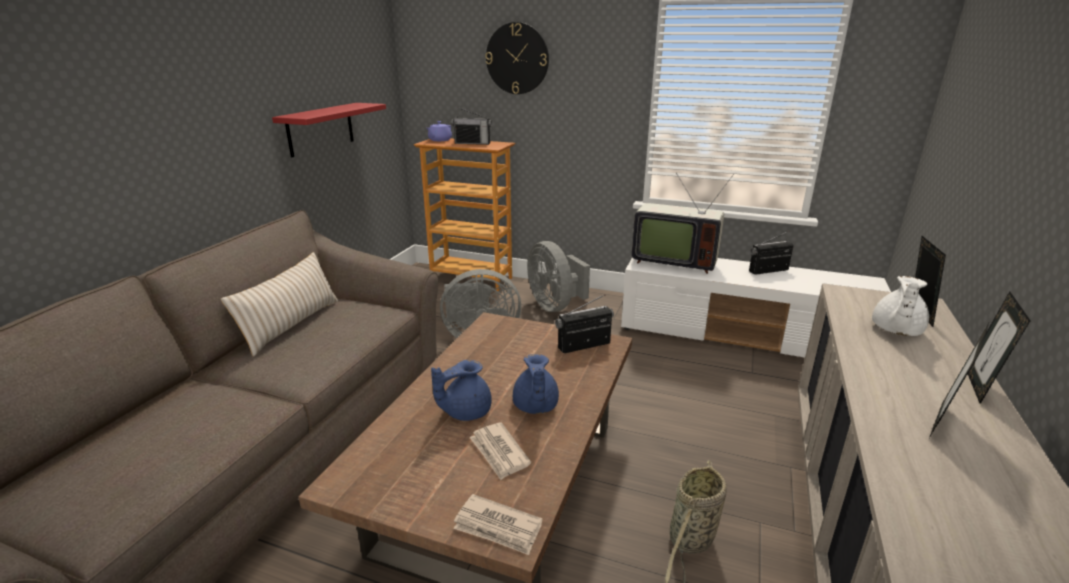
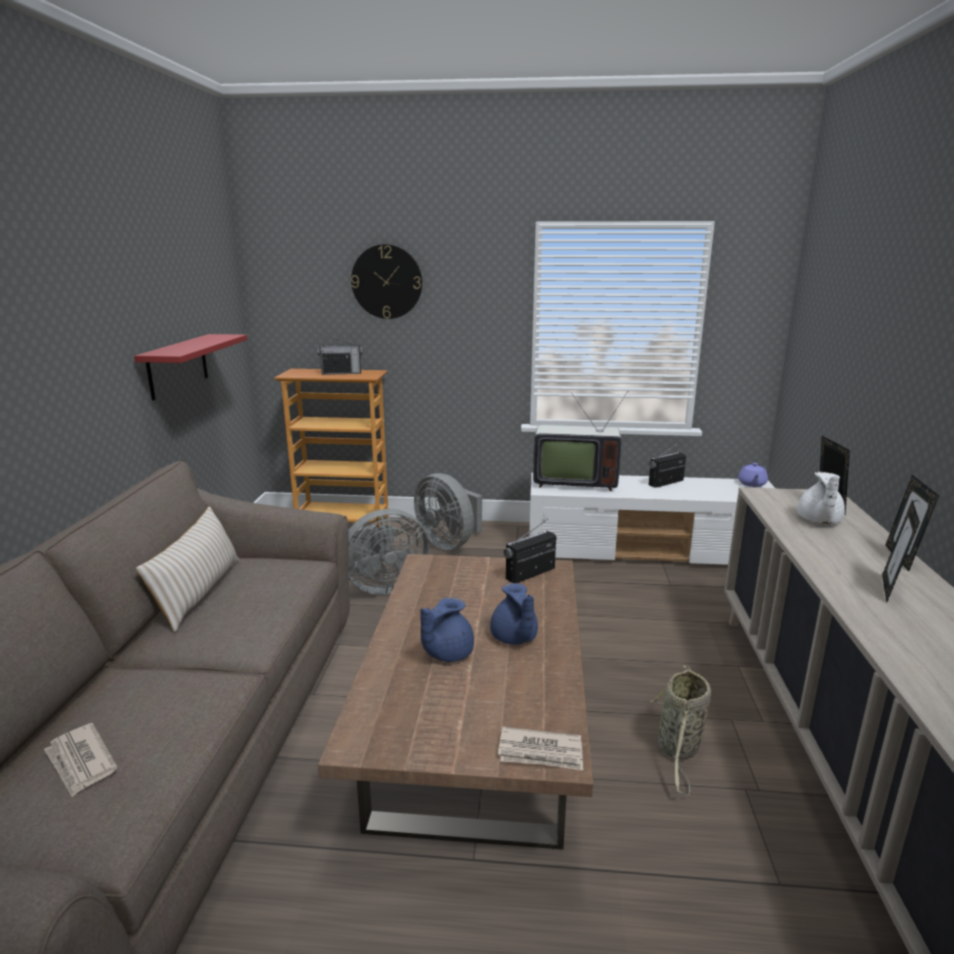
camera: 15 degrees left, 5 degrees down
purple teapot [427,121,452,141] -> purple teapot moved to [738,463,768,487]
newspaper [469,422,531,480] -> newspaper moved to [44,723,118,797]

